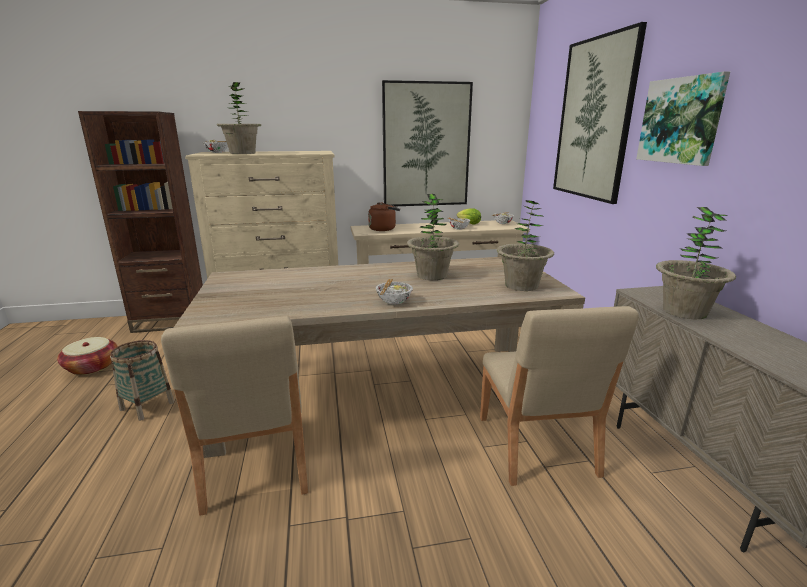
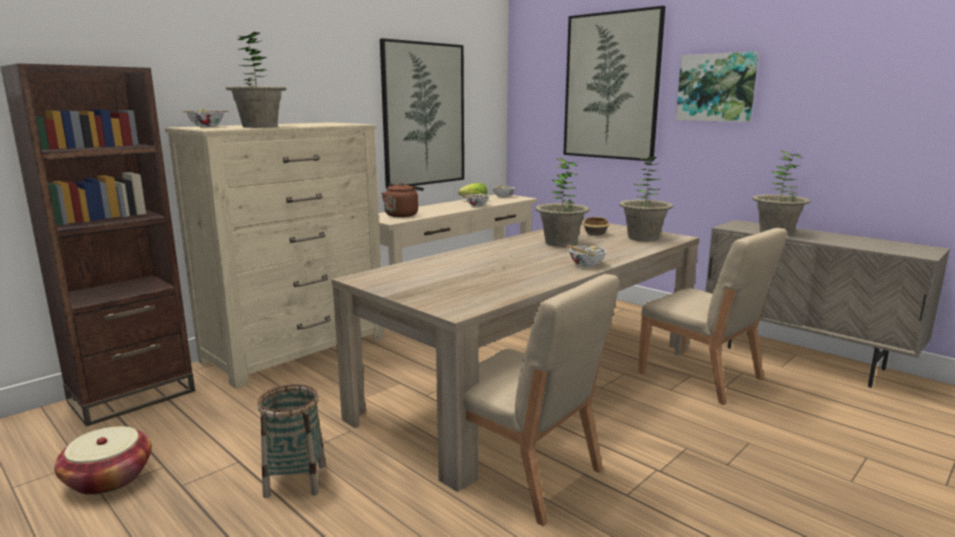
camera: 35 degrees left, 5 degrees down
none -> bowl [583,217,610,236]

